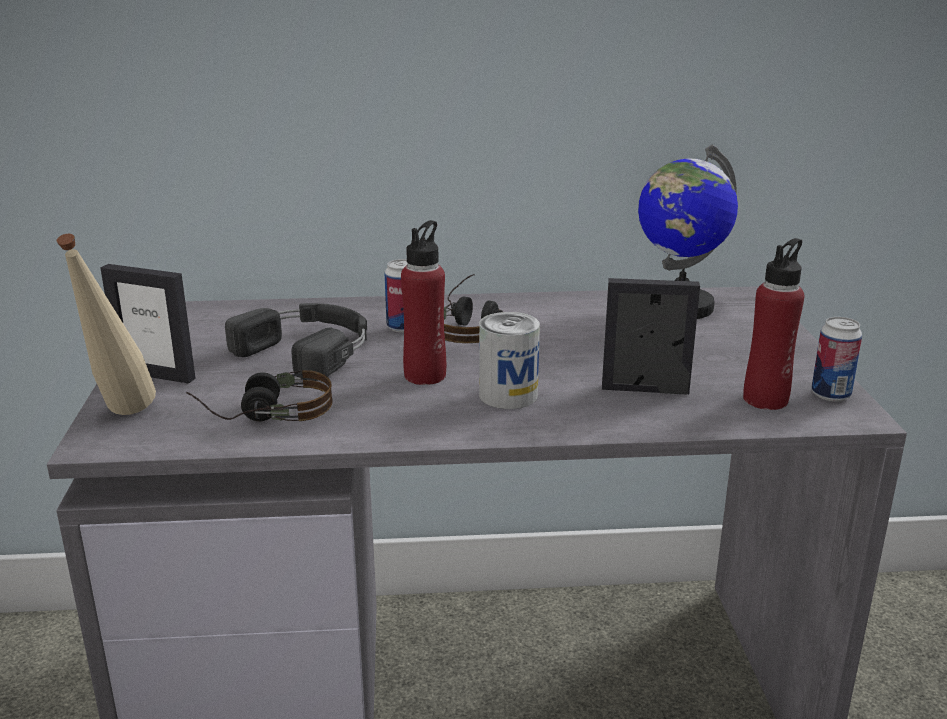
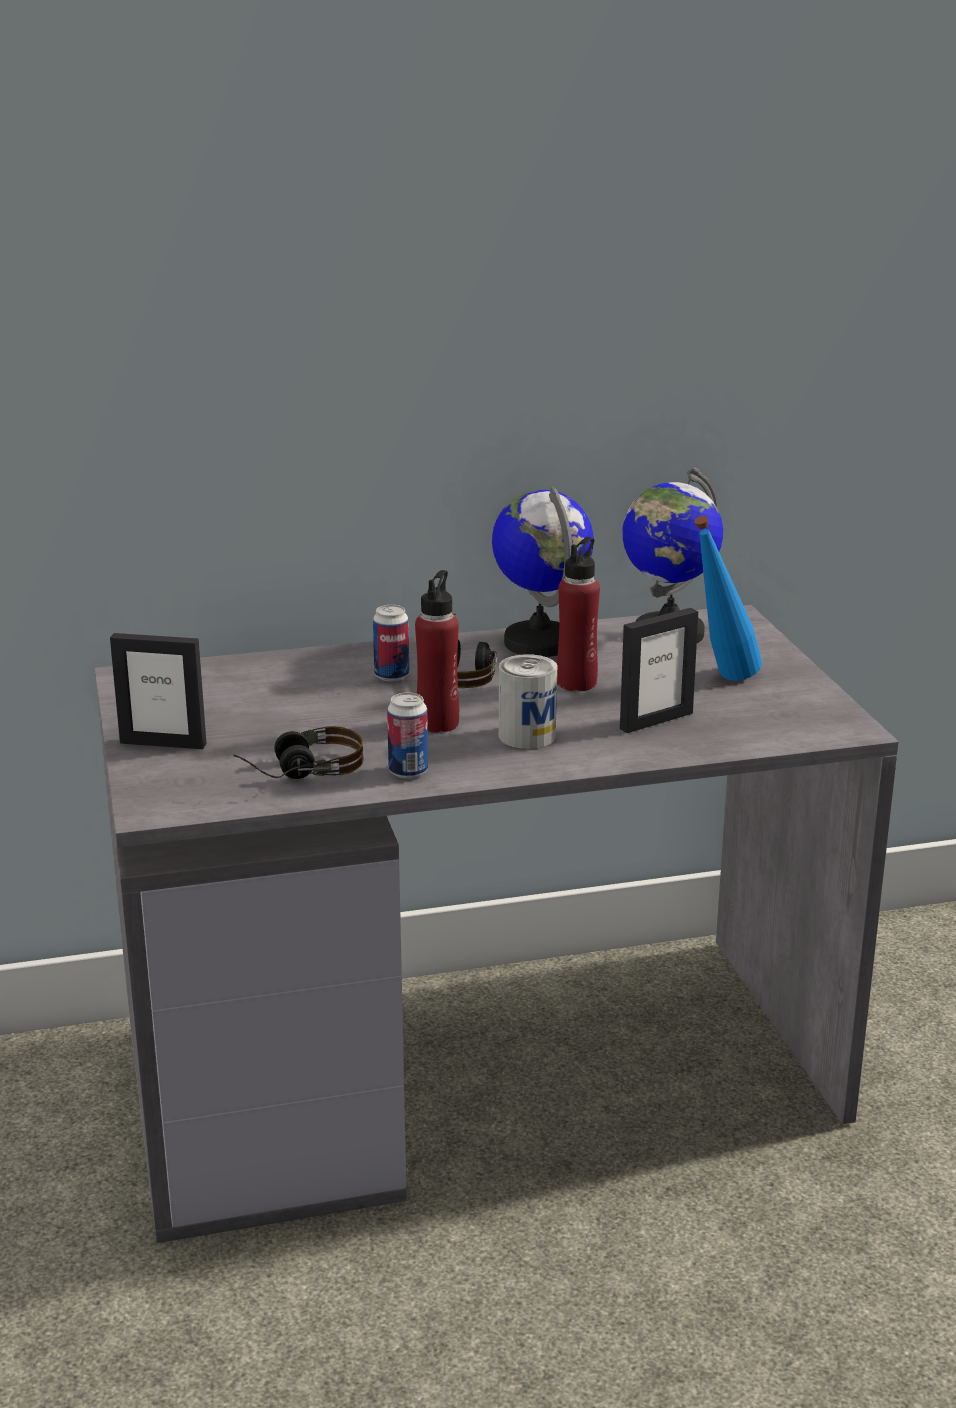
camera: 10 degrees left, 0 degrees up
beige bottle [57,234,156,415] -> none
black headphones [225,303,367,381] -> none
picture frame [602,278,700,395] -> picture frame turned 150 degrees clockwise [620,608,698,733]
red bottle [743,238,804,410] -> red bottle moved to [557,537,600,691]
can [811,317,862,402] -> can moved to [387,692,428,779]
none -> globe [492,486,594,657]
none -> blue bottle [694,516,762,681]

